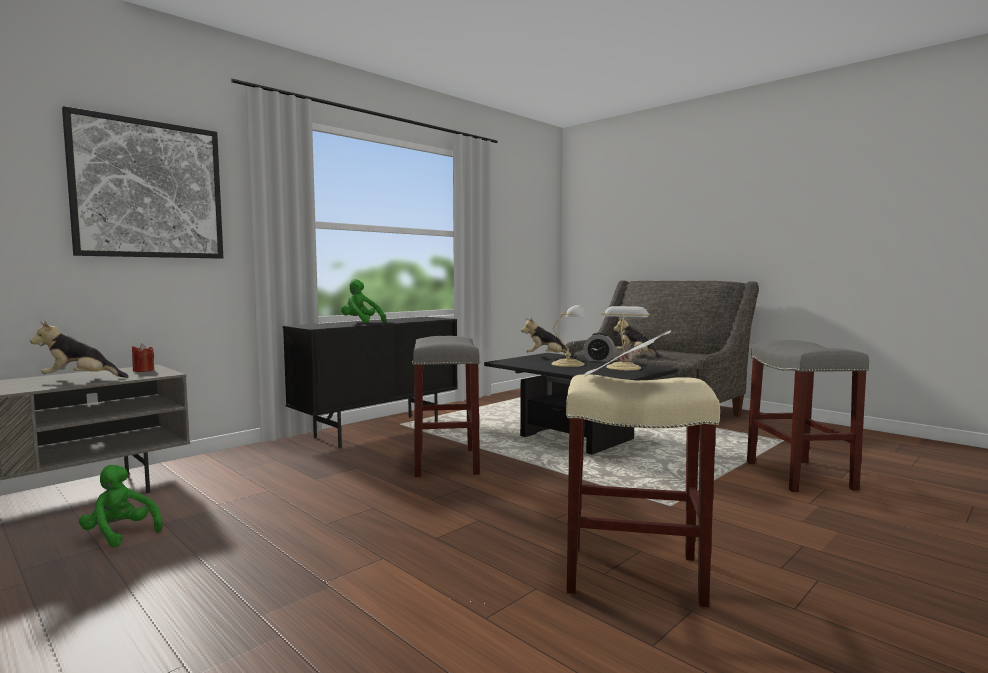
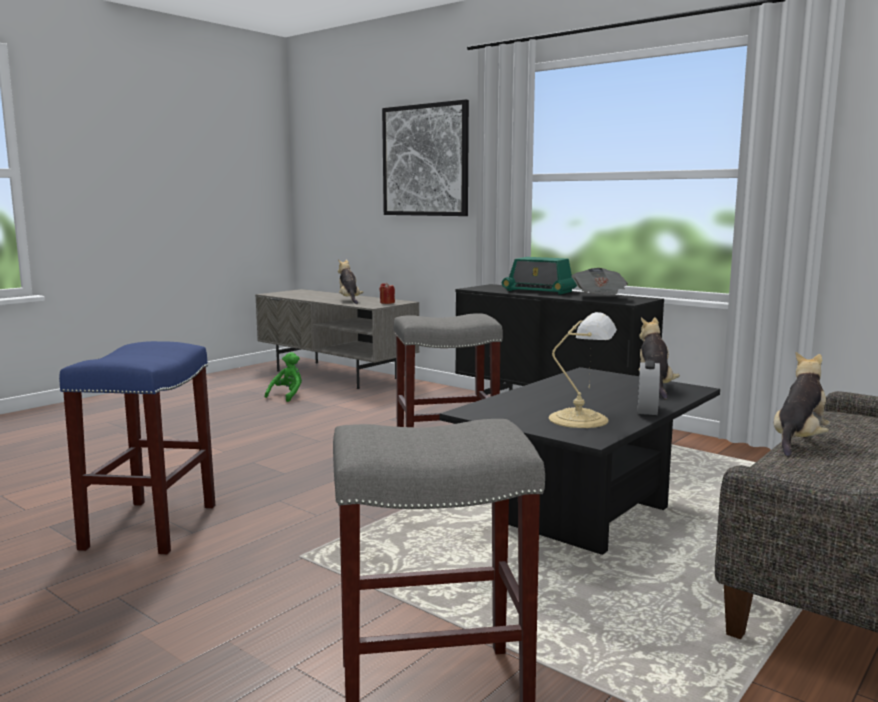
camera: 85 degrees right, 5 degrees up
green plush toy [341,279,386,323] -> radio [502,257,577,295]
table lamp [551,305,588,367] -> none
beige stool [566,374,720,607] -> blue stool [59,341,215,554]
newspaper [584,330,671,377] -> newspaper moved to [571,268,628,295]

